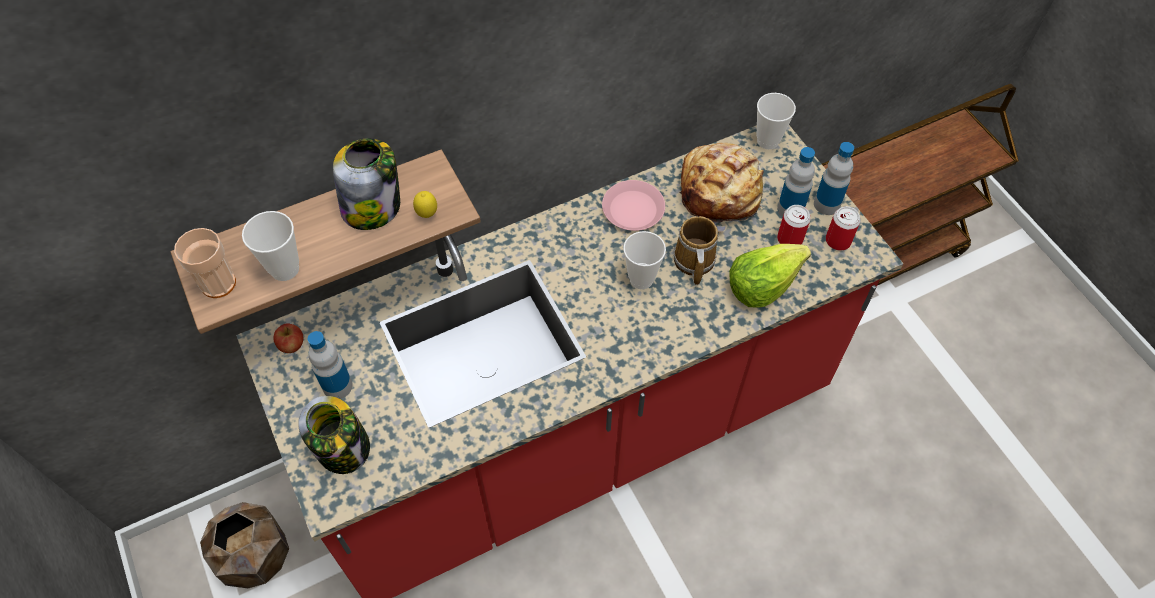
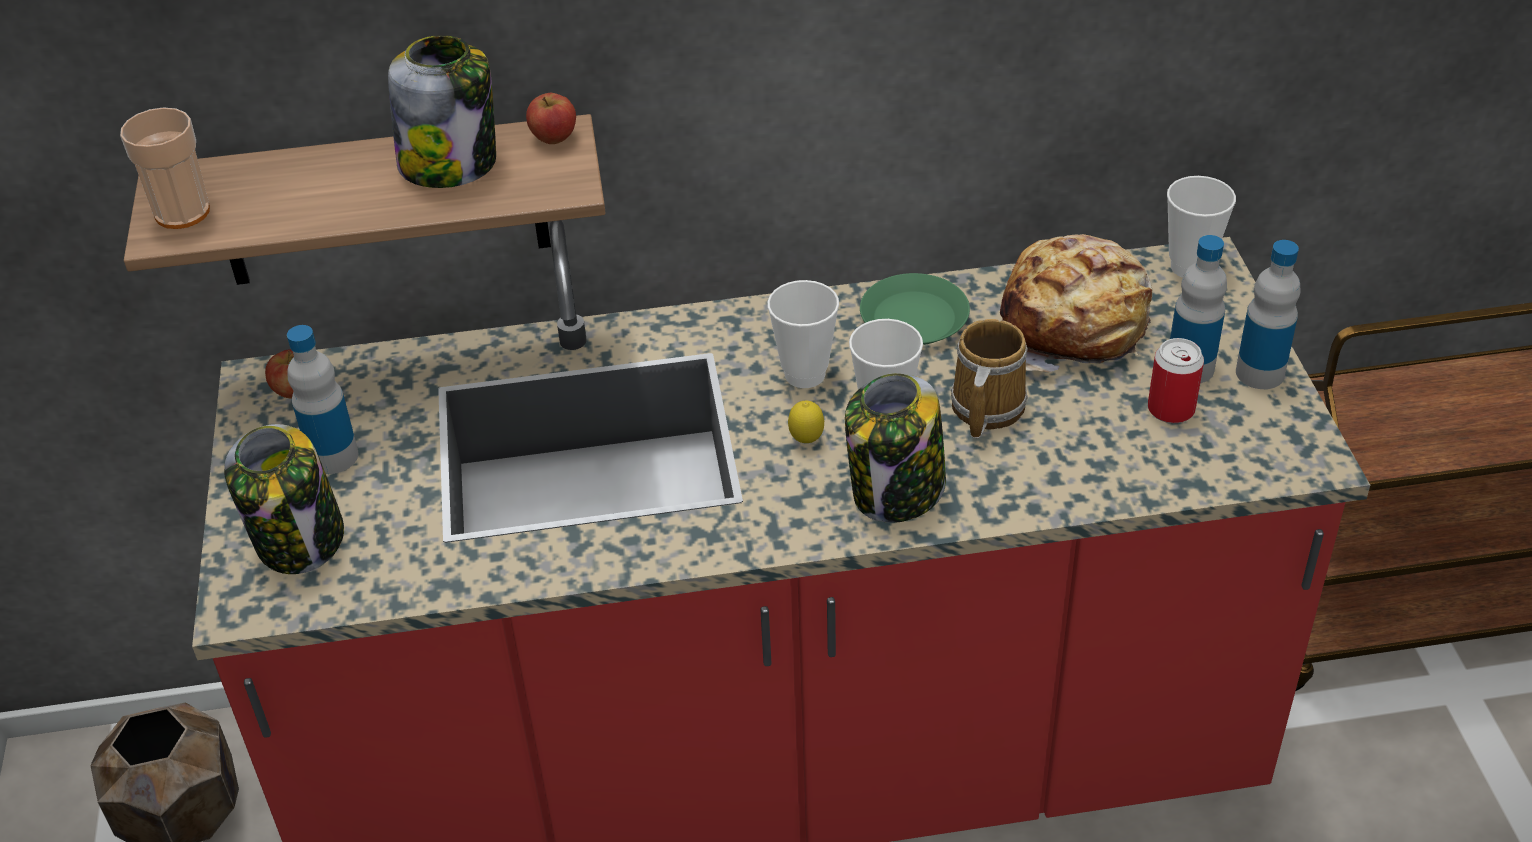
camera: 20 degrees right, 15 degrees down
cup [242,211,299,281] -> cup moved to [767,280,839,388]
lemon [413,191,437,218] -> lemon moved to [788,401,824,443]
pink plate [602,180,665,231] -> green plate [860,273,970,345]
lettuce [729,244,811,307] -> none
can [826,206,860,250] -> none
none -> apple [526,93,576,144]
none -> jar [845,373,946,523]

